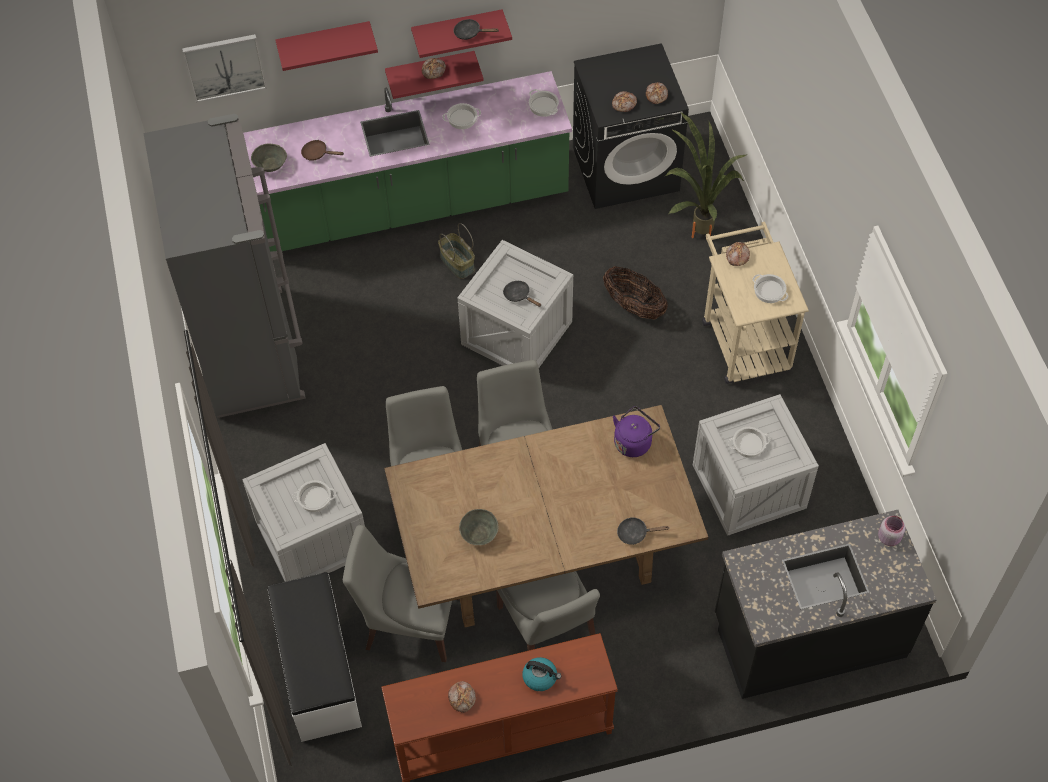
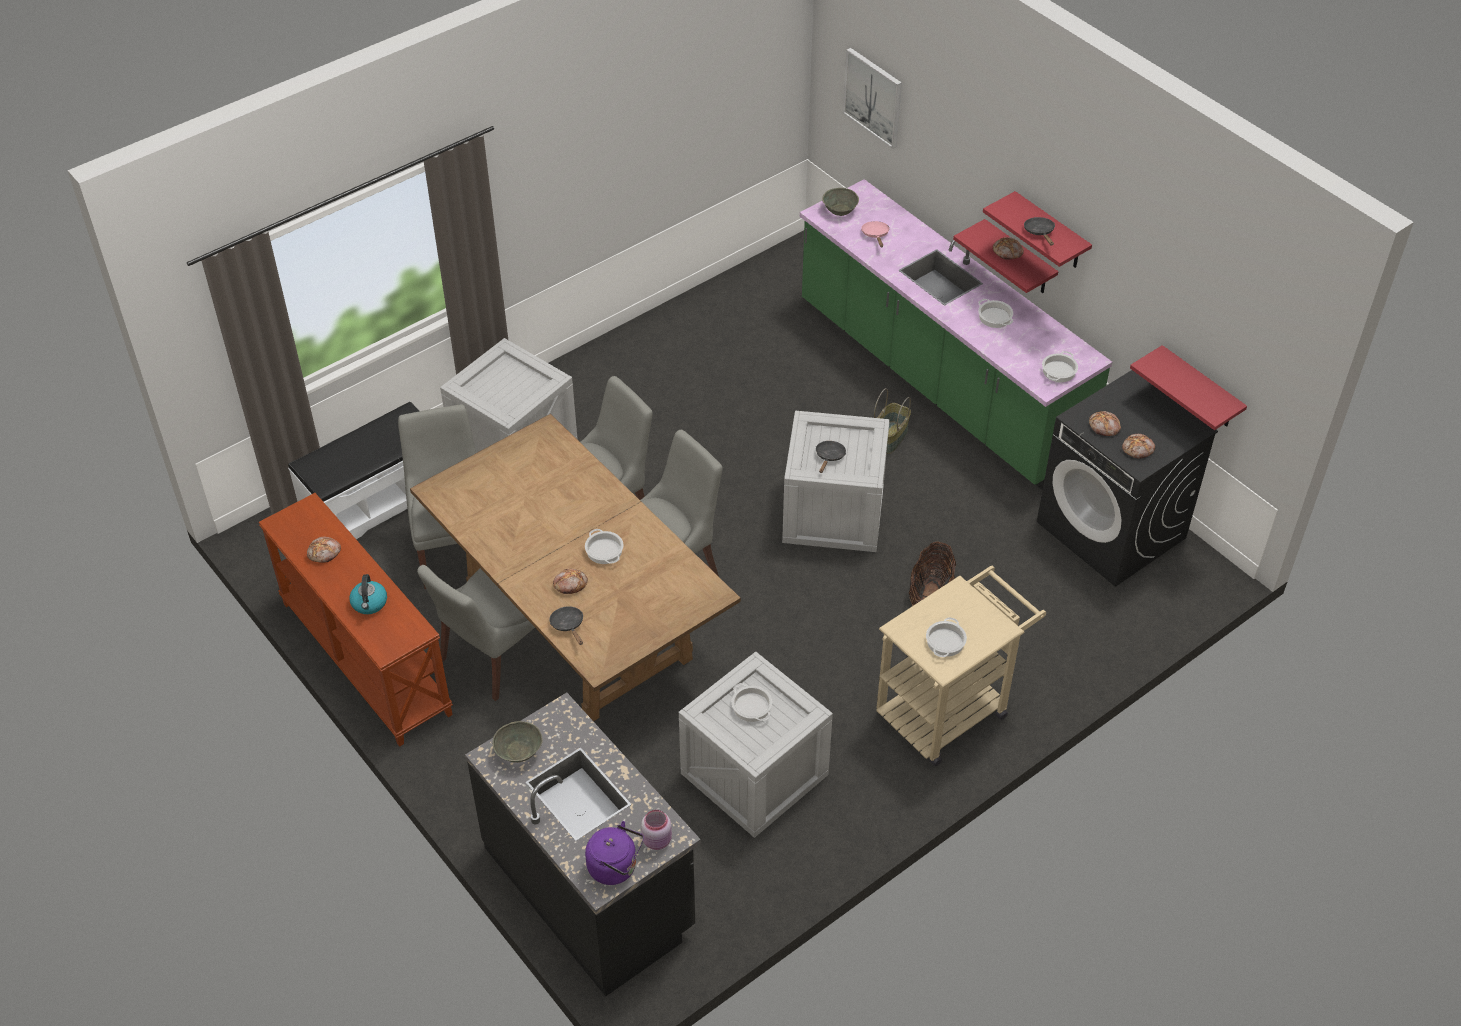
camera: 65 degrees right, 10 degrees down
grey fridge [143,114,306,418] -> none
red shelf [275,21,378,71] -> red shelf moved to [1130,345,1247,430]
cooking pot [292,480,336,512] -> cooking pot moved to [585,529,623,564]
brown frying pan [301,140,343,161] -> pink frying pan [861,221,890,247]
grey bowl [459,509,499,545] -> grey bowl moved to [492,721,543,763]
purple kettle [613,406,660,457] -> purple kettle moved to [585,821,644,885]
potted plant [666,113,746,238] -> none
bread [726,242,750,266] -> bread moved to [553,569,588,594]

